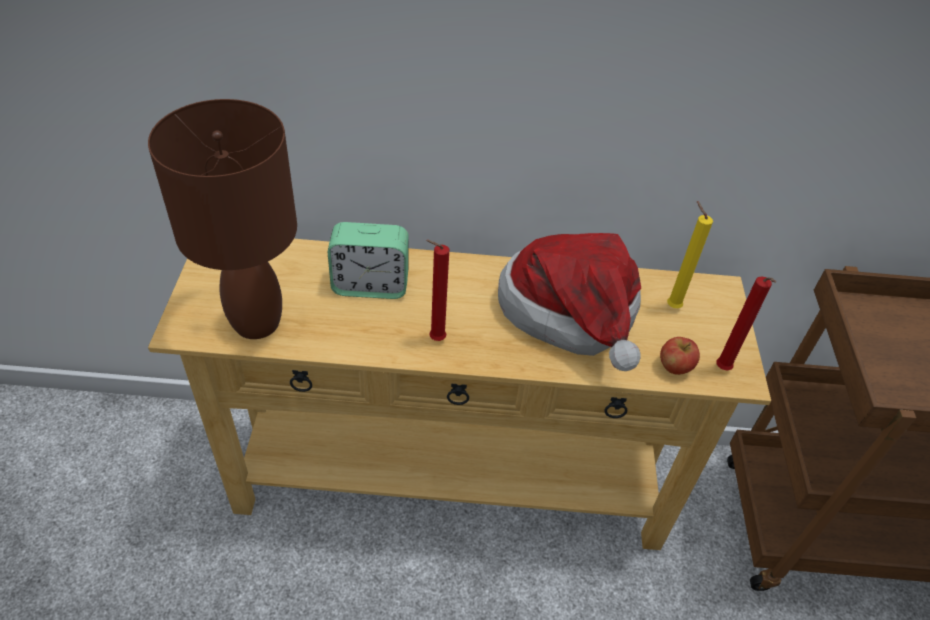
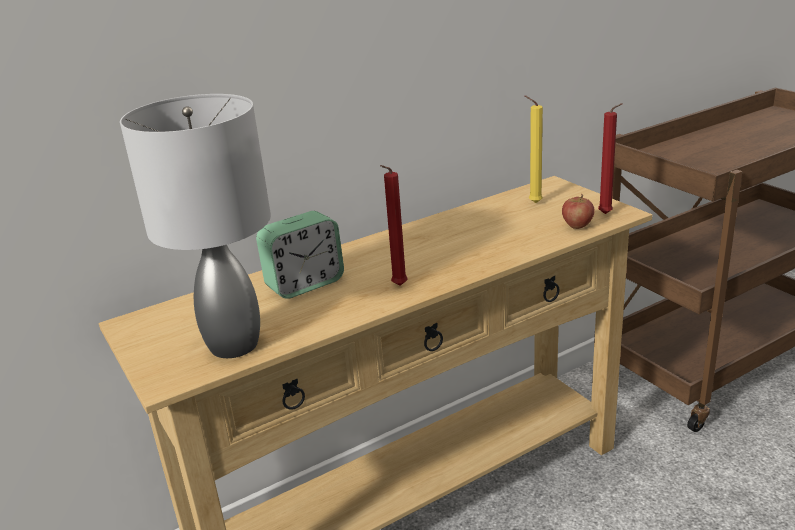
camera: 30 degrees left, 20 degrees down
brown table lamp [148,99,297,339] -> grey table lamp [120,94,271,358]
hat [498,233,641,371] -> none

